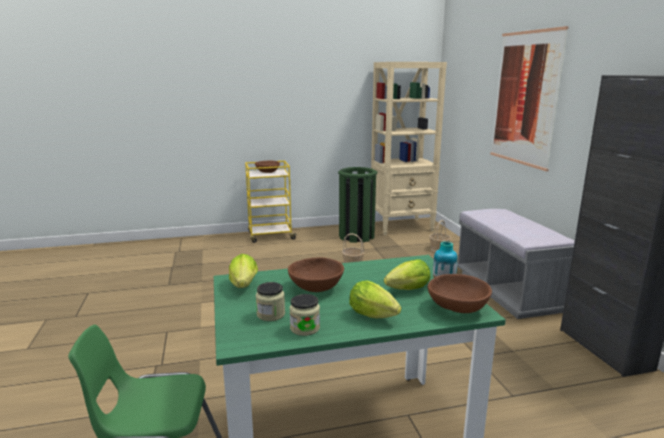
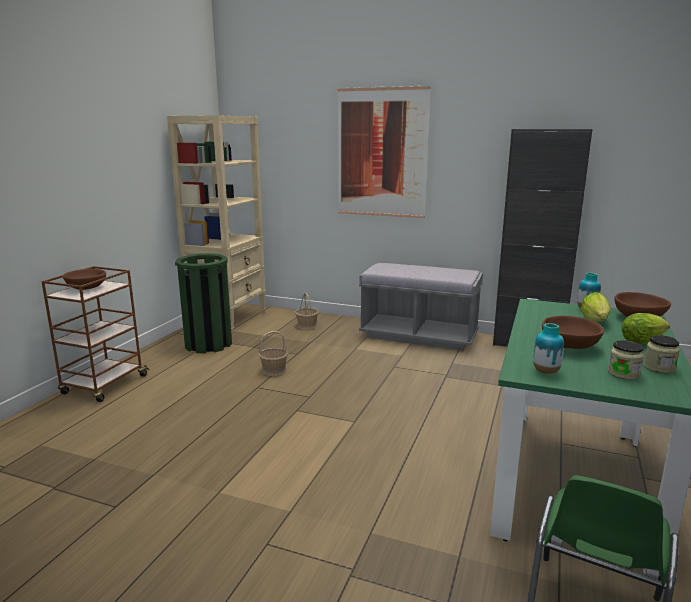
camera: 55 degrees left, 0 degrees up
lettuce [229,254,258,288] -> vase [533,323,564,374]
yellow cart [245,161,297,243] -> brown cart [41,266,149,402]

